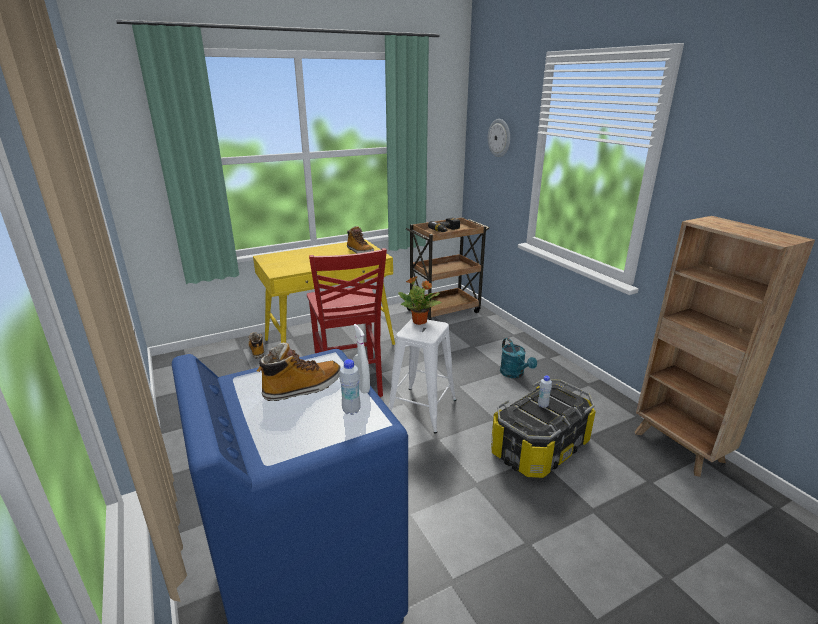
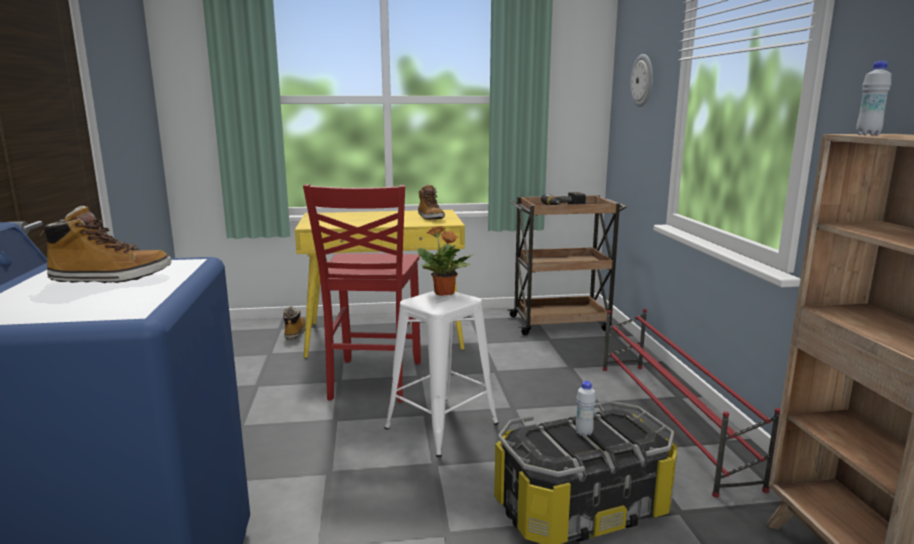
camera: 20 degrees right, 10 degrees down
white bottle [339,359,361,415] -> white bottle moved to [856,61,891,135]
white spray bottle [353,324,370,394] -> none
turquoise watering can [500,338,537,378] -> none
none -> red shoe rack [603,309,780,498]

